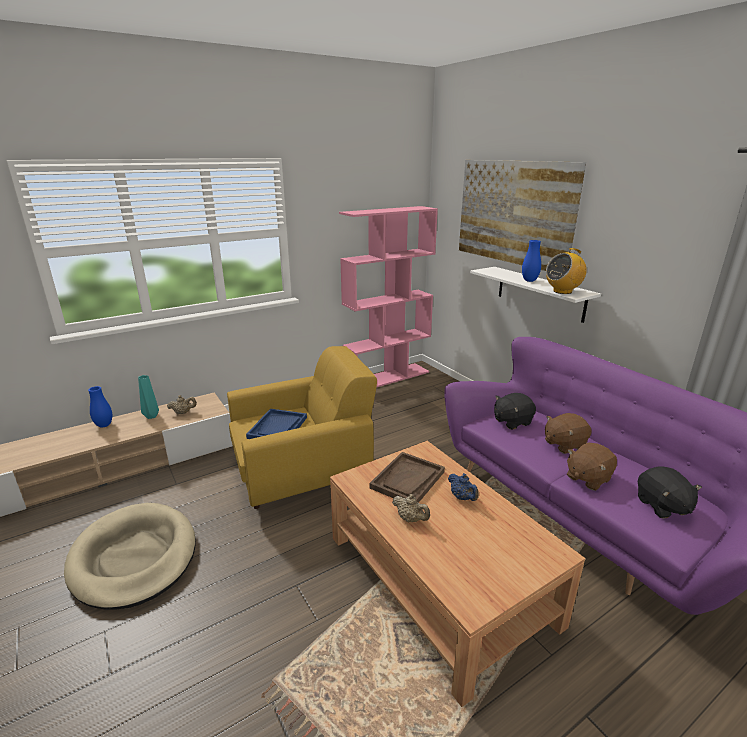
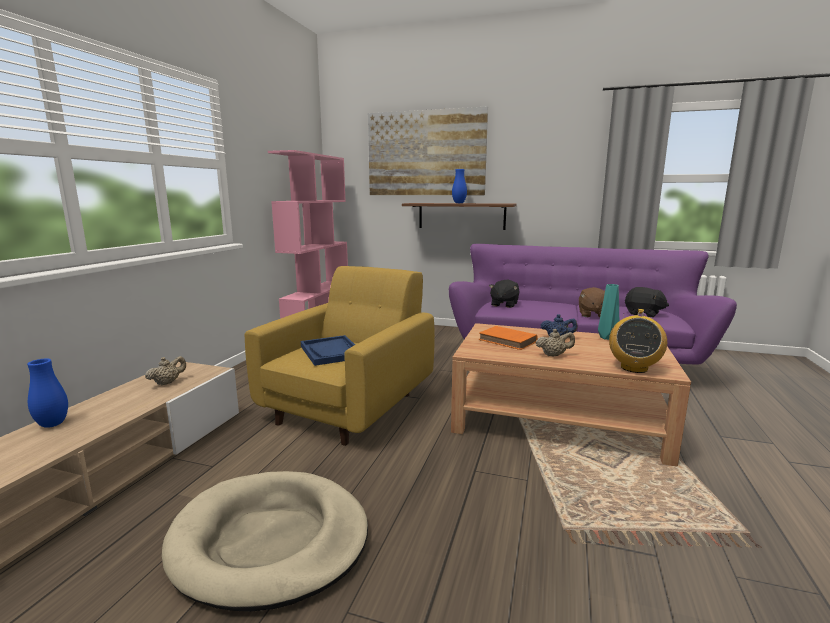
camera: 40 degrees left, 10 degrees down
turquoise vase [138,375,159,419] -> turquoise vase moved to [598,284,619,340]
brown tray [369,452,445,503] -> orange book [479,326,538,350]
white shelf [470,267,601,323] -> brown shelf [402,203,517,230]
brown plush toy [545,413,592,454] -> none
radio [546,248,587,294] -> radio moved to [609,309,667,373]

